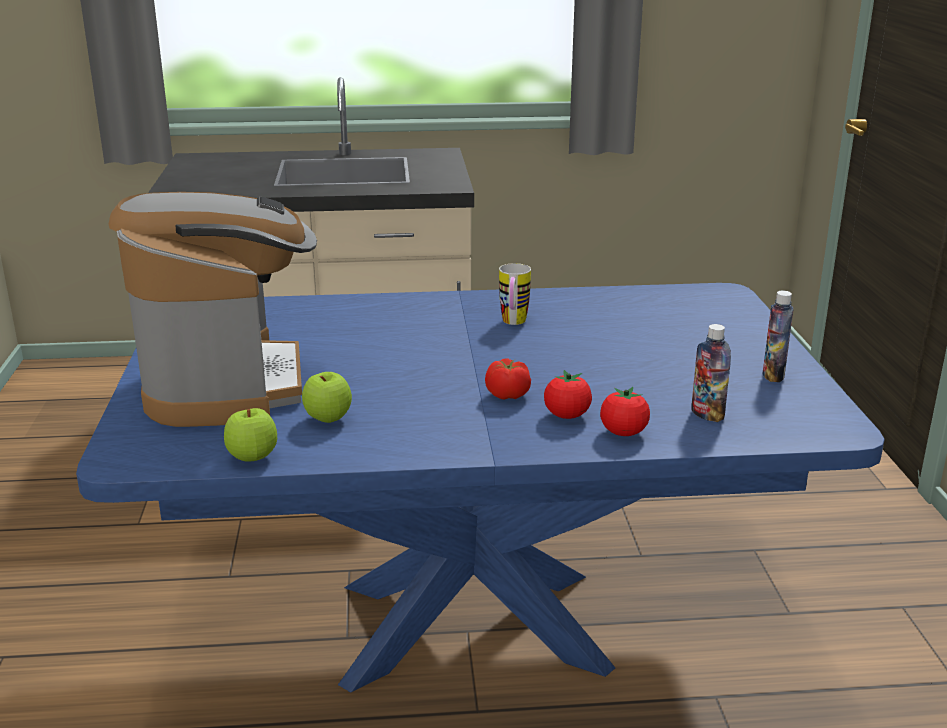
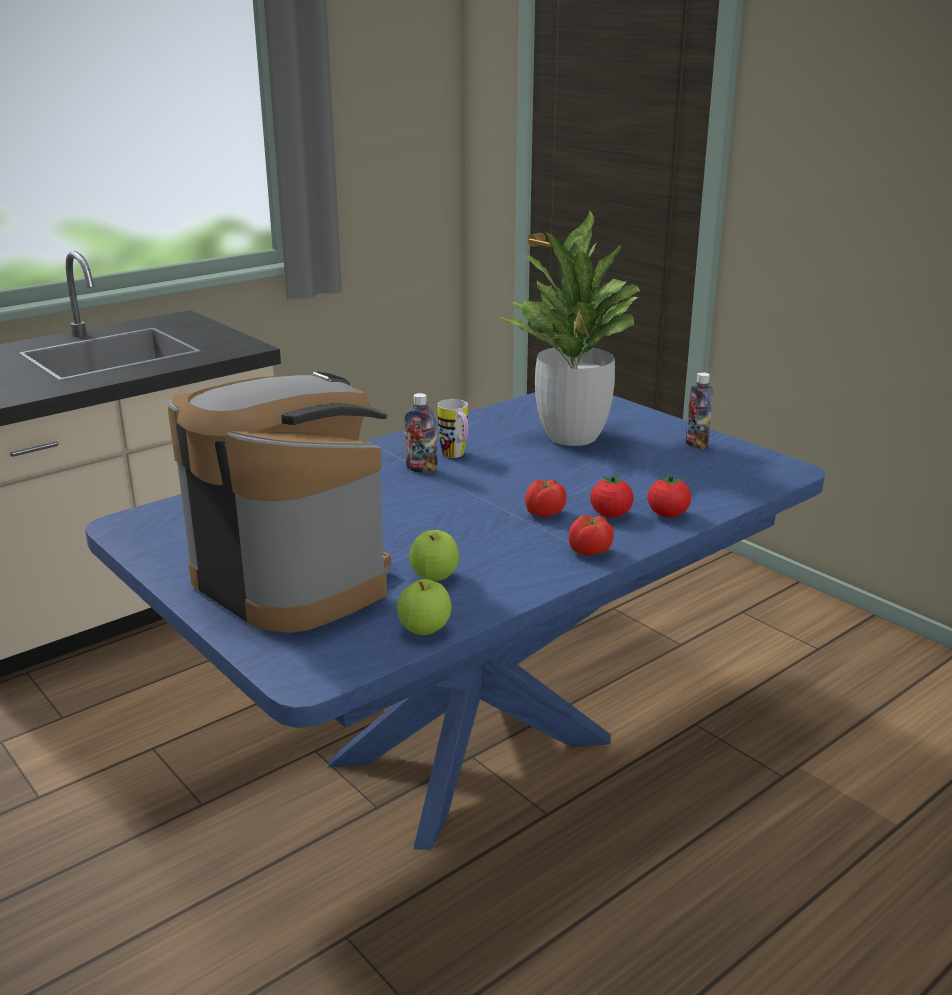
camera: 35 degrees left, 0 degrees up
bottle [691,324,731,422] -> bottle moved to [404,393,438,473]
none -> potted plant [499,211,640,446]
none -> tomato [569,515,614,556]

